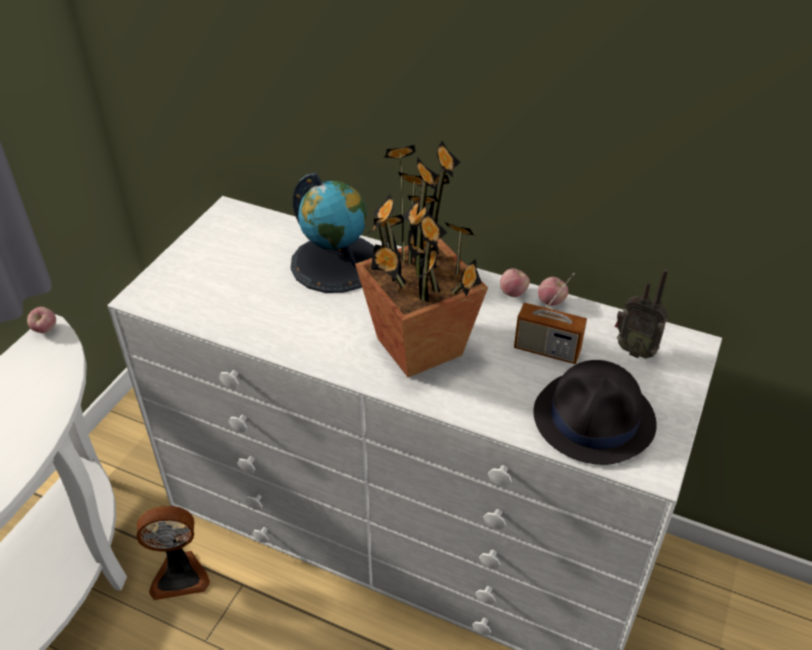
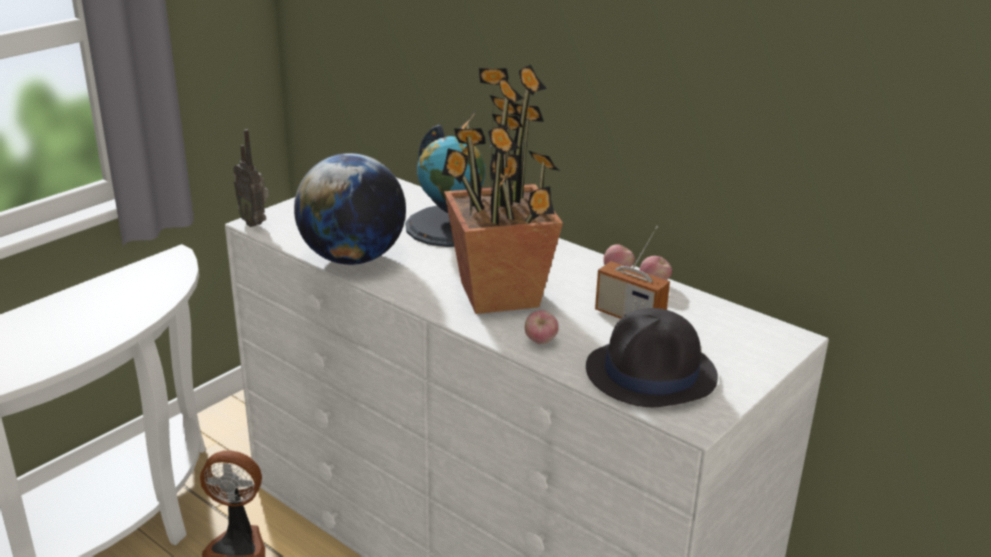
camera: 15 degrees right, 15 degrees down
apple [27,307,56,333] -> apple moved to [525,310,559,344]
radio [615,269,668,359] -> radio moved to [233,129,269,227]
none -> globe [294,153,406,265]

